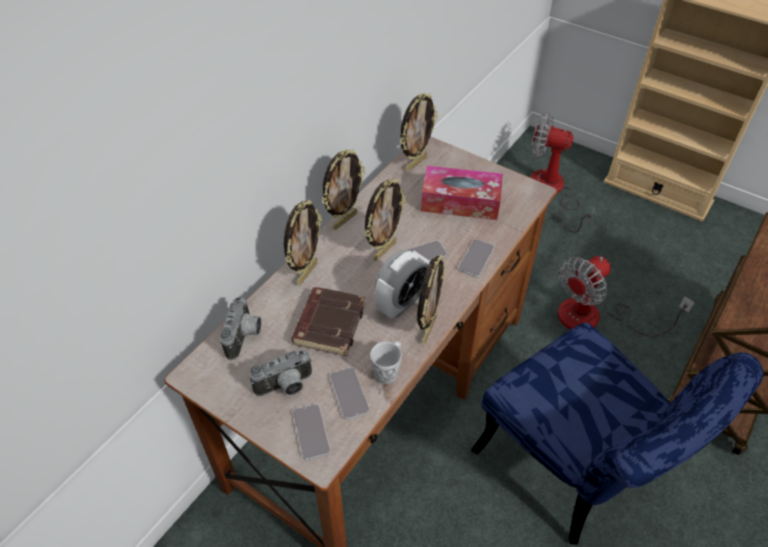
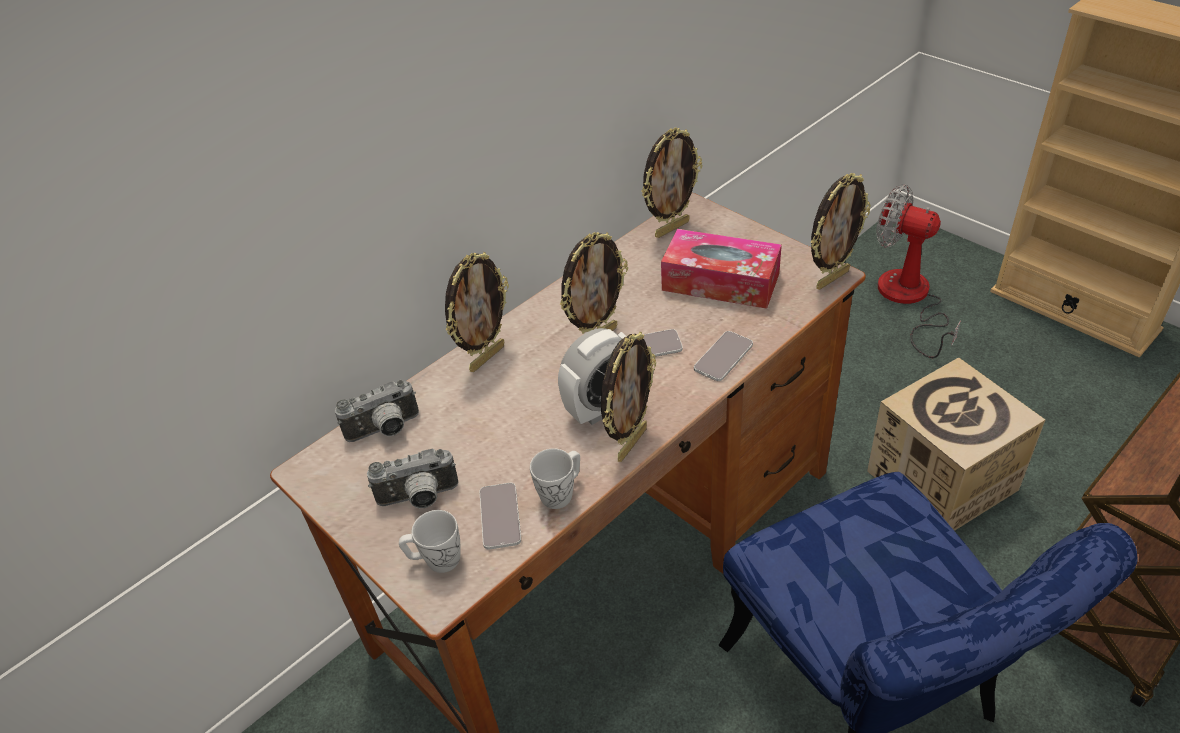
camera: 15 degrees right, 5 degrees down
camera [220,297,262,360] -> camera turned 45 degrees clockwise [335,380,419,442]
brown book [291,287,365,356] -> none
phone [293,404,330,460] -> white mug [399,510,460,573]
picture frame [322,149,365,230] -> picture frame moved to [811,173,870,290]
fan [558,256,695,337] -> cardboard box [867,357,1045,531]

